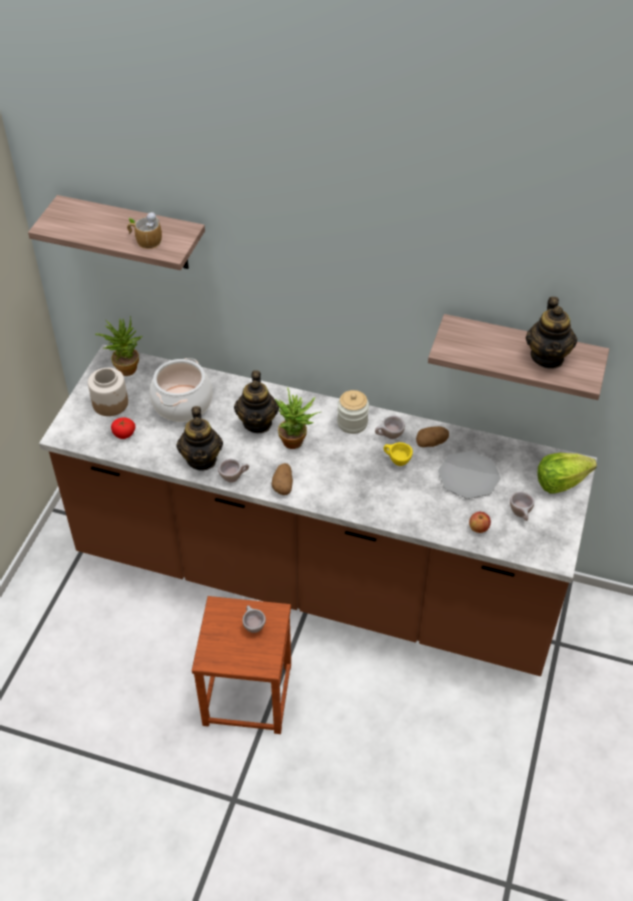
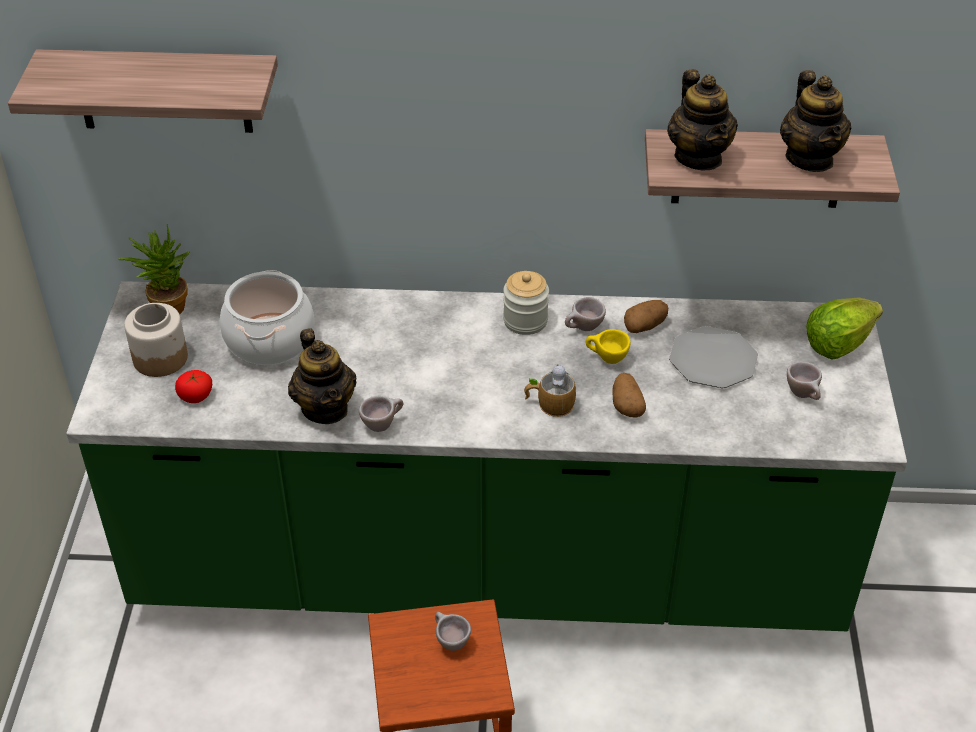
camera: 15 degrees left, 5 degrees down
brown counter [39,344,597,676] -> green counter [66,281,907,631]
mug [127,211,162,249] -> mug moved to [524,364,576,417]
teapot [234,371,279,433] -> teapot moved to [667,69,738,171]
potato [272,463,293,495] -> potato moved to [613,373,646,418]
potted plant [275,388,320,449] -> none
apple [469,512,491,533] -> none

